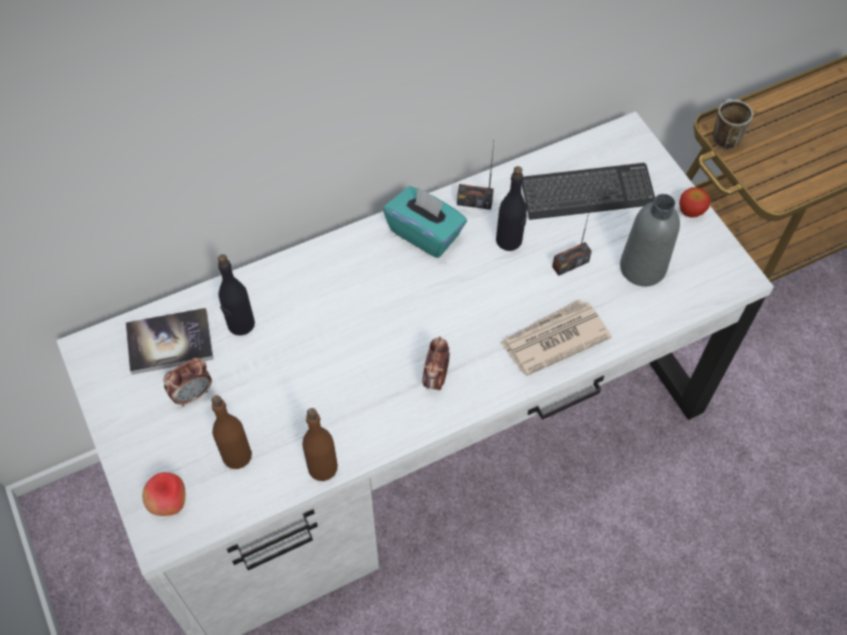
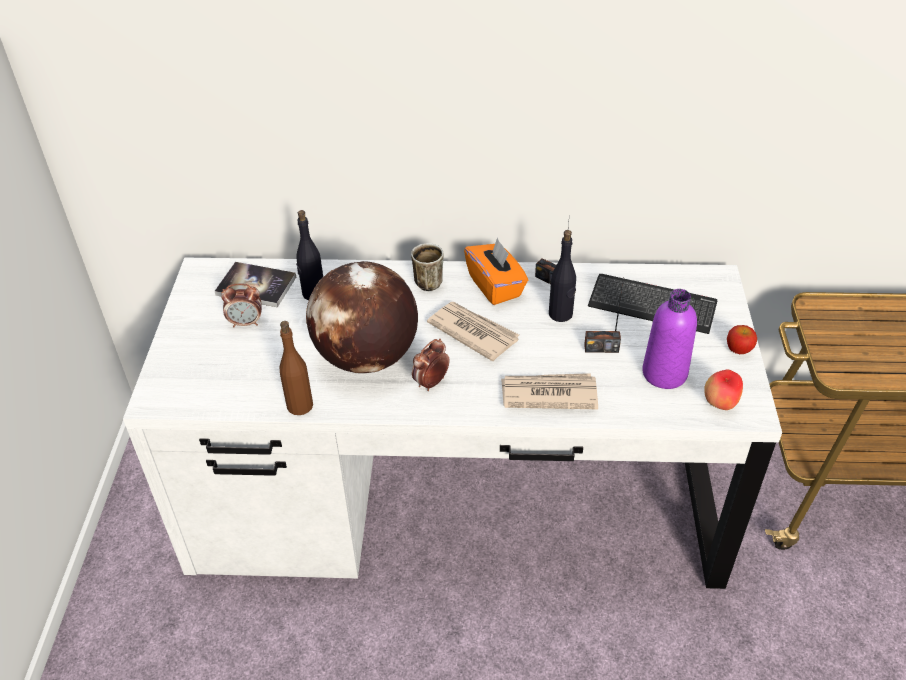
camera: 30 degrees right, 15 degrees down
apple [142,472,185,516] -> apple moved to [704,370,743,410]
brown bottle [212,395,252,469] -> none
turquoise tissue box [383,186,467,258] -> orange tissue box [464,238,528,305]
grey bottle [620,194,680,286] -> purple bottle [642,289,697,389]
mug [712,99,753,149] -> mug moved to [411,243,444,291]
none -> globe [306,261,418,373]
none -> newspaper [427,302,519,361]

